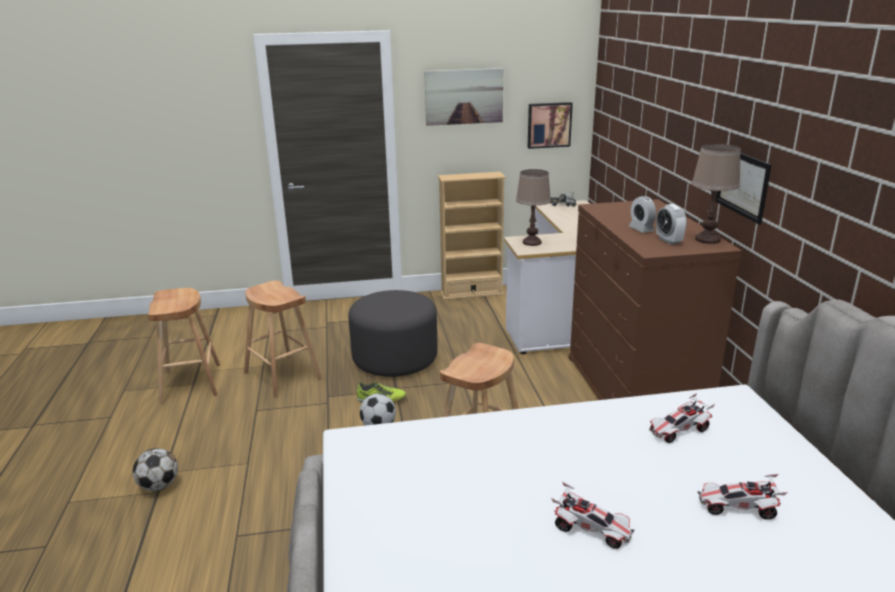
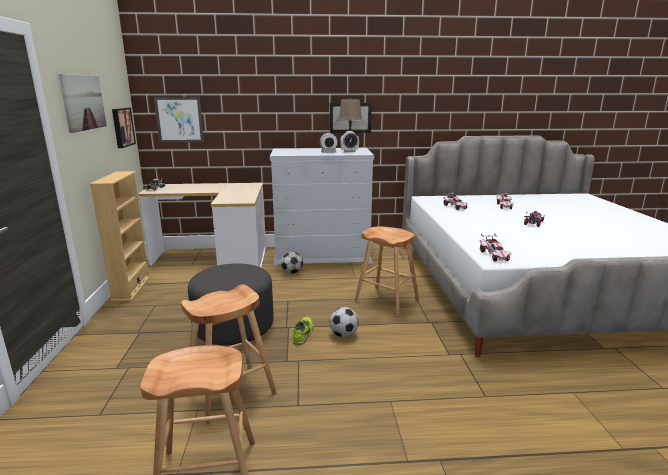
camera: 85 degrees left, 5 degrees down
football [133,448,178,491] -> football moved to [281,252,303,274]
brown table lamp [516,169,551,246] -> none
brown dresser [568,199,742,400] -> white dresser [270,148,374,266]
none -> picture [154,97,204,143]
none -> toy car [480,233,511,262]

